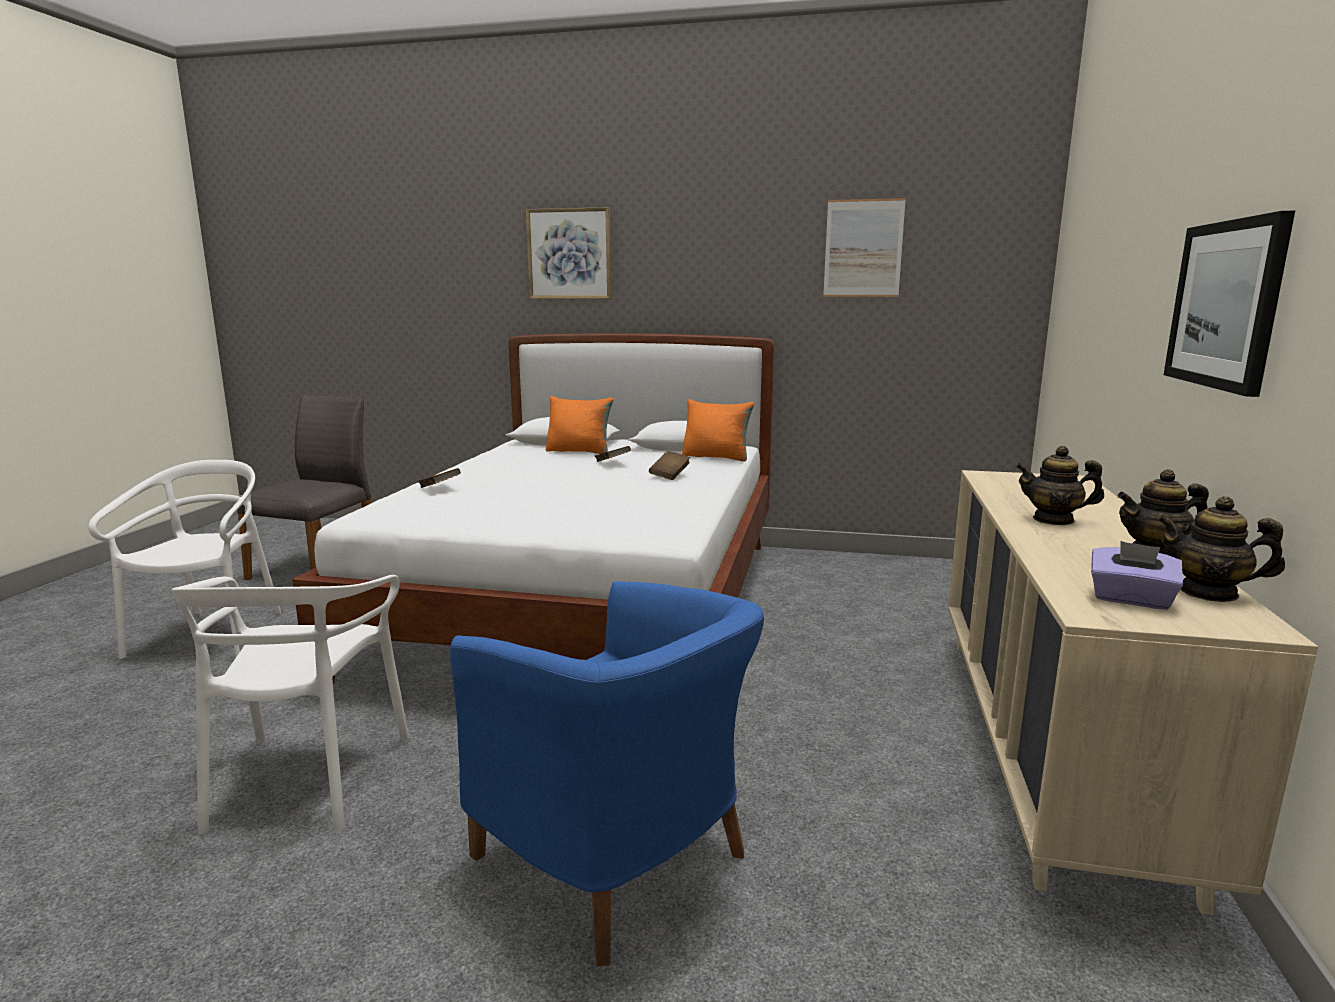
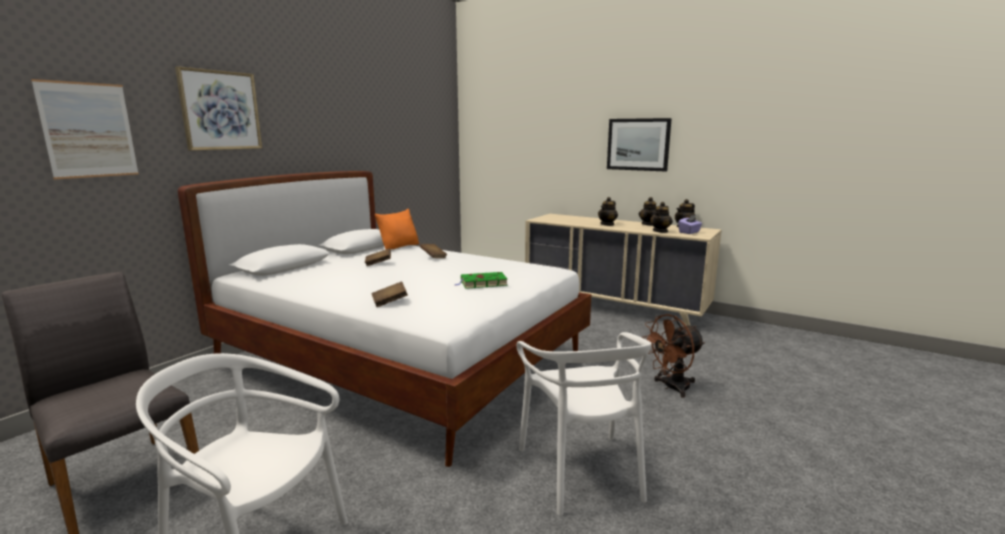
camera: 70 degrees left, 0 degrees up
white chair [171,575,409,834] -> white chair turned 60 degrees clockwise [517,332,652,516]
blue armchair [450,582,764,966] -> brown fan [643,314,705,398]
orange pillow [546,396,614,454] -> none
picture [823,198,906,297] -> picture moved to [31,79,139,179]
none -> green book [454,272,508,289]
none -> teapot [650,202,673,233]

